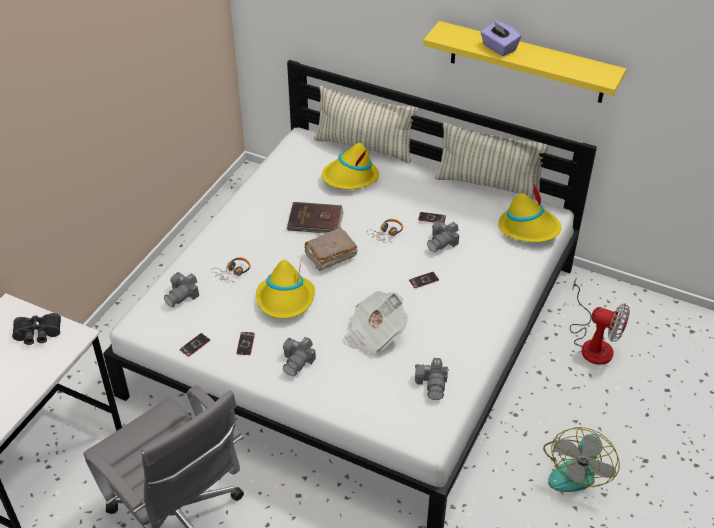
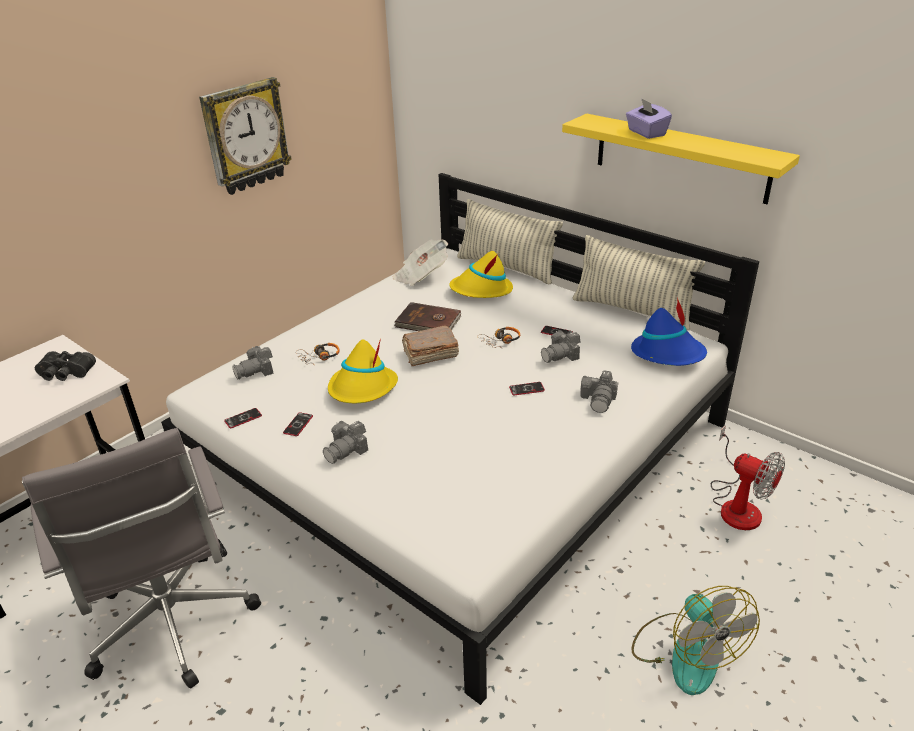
camera: 15 degrees right, 10 degrees down
newspaper [343,291,408,356] -> newspaper moved to [393,240,448,286]
camera [415,358,449,400] -> camera moved to [580,370,619,413]
yellow hat [498,182,561,242] -> blue hat [631,297,707,366]
fan [543,427,620,492] -> fan turned 60 degrees counterclockwise [631,586,760,695]
none -> wall clock [199,77,292,195]

